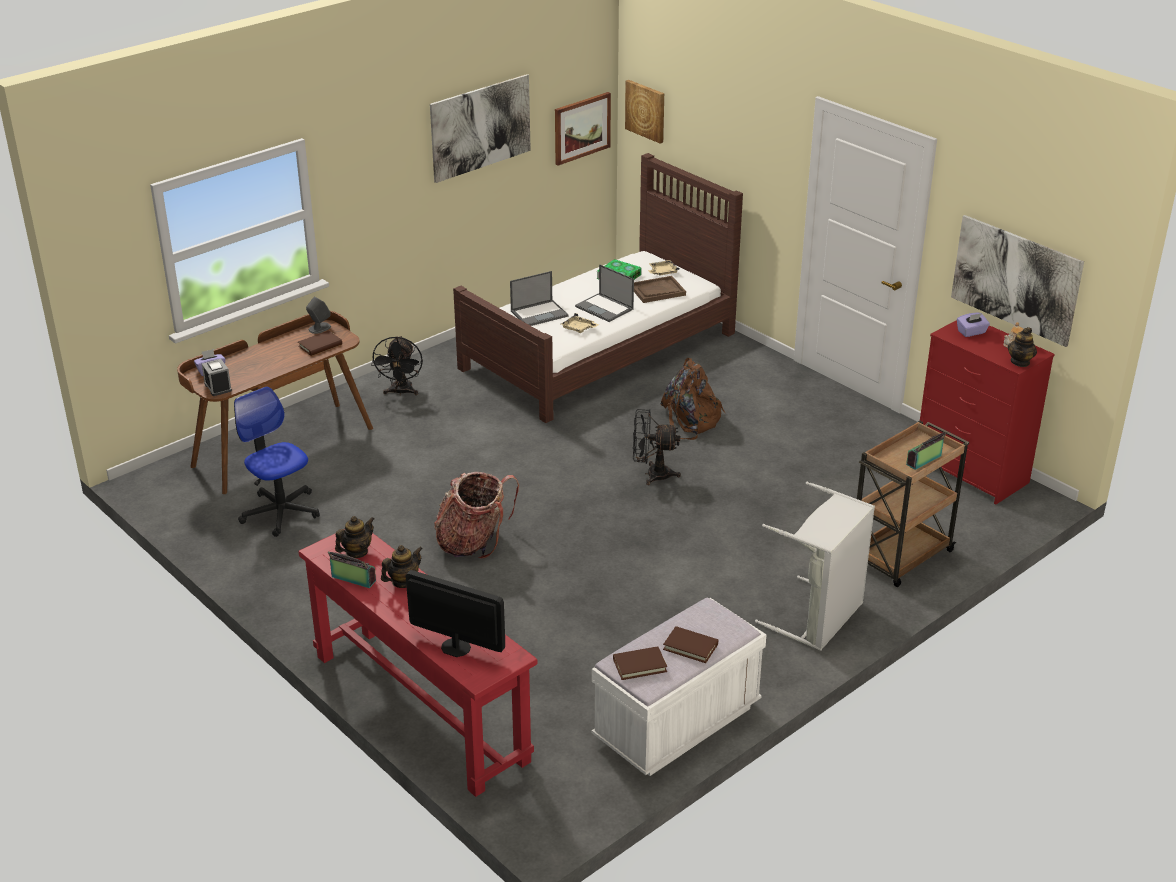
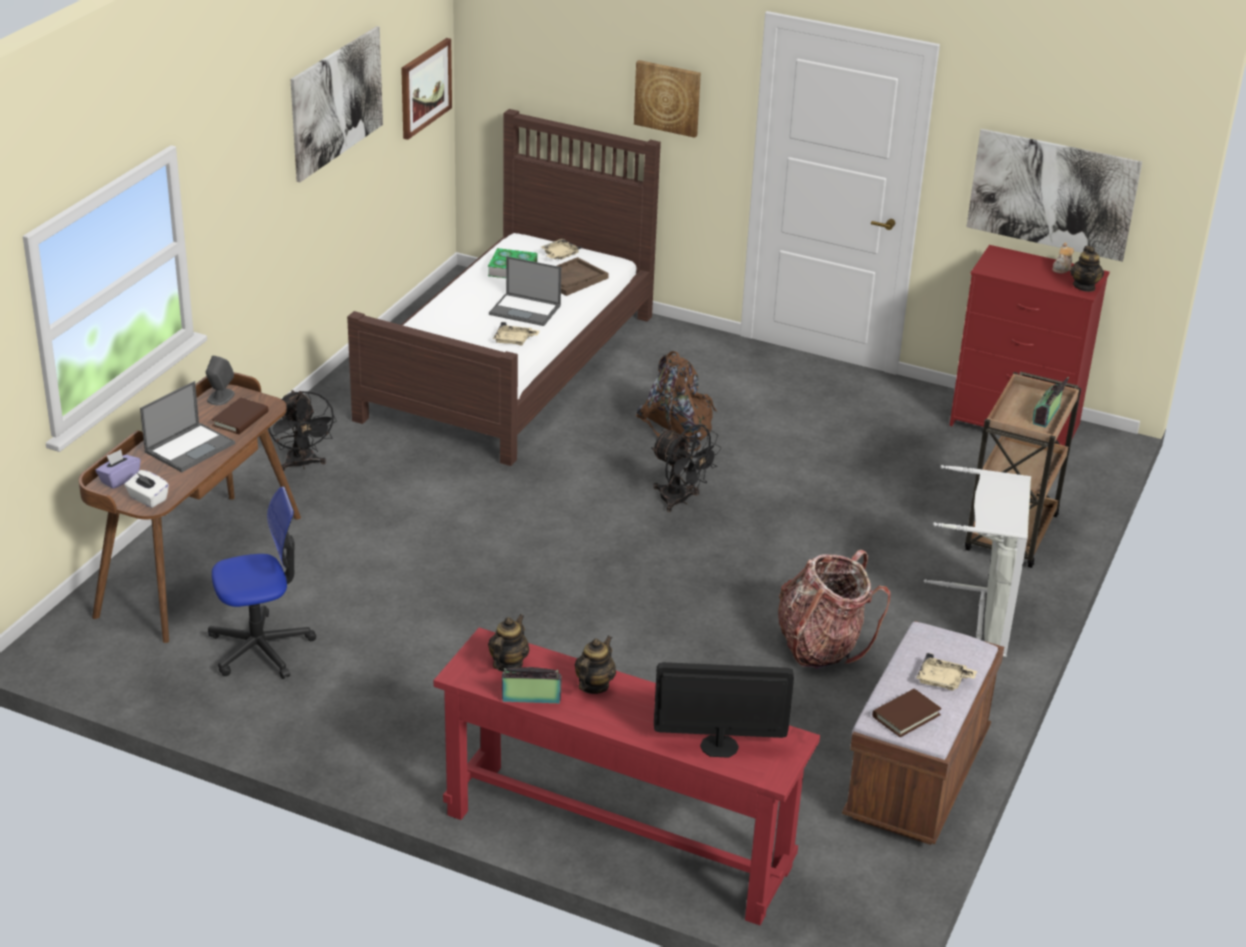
camera: 25 degrees left, 0 degrees up
alarm clock [202,359,232,396] -> white tissue box [124,470,169,508]
office chair [234,387,320,537] -> office chair turned 135 degrees clockwise [208,486,316,679]
backpack [434,472,519,559] -> backpack moved to [778,550,891,669]
laptop [510,271,568,326] -> laptop moved to [140,381,235,472]
white bench [592,598,766,776] -> brown bench [842,621,1004,845]
picture [625,80,664,144] -> picture moved to [634,60,701,138]
black fan [633,409,681,485] -> black fan turned 120 degrees counterclockwise [651,424,722,512]
brown book [663,626,718,663] -> beige tray [916,653,977,691]
purple tissue box [957,313,990,337] -> none

